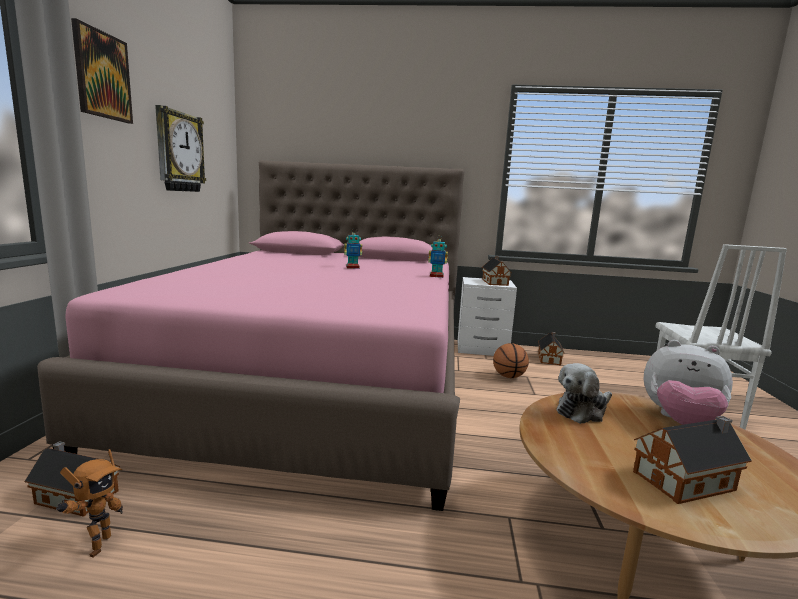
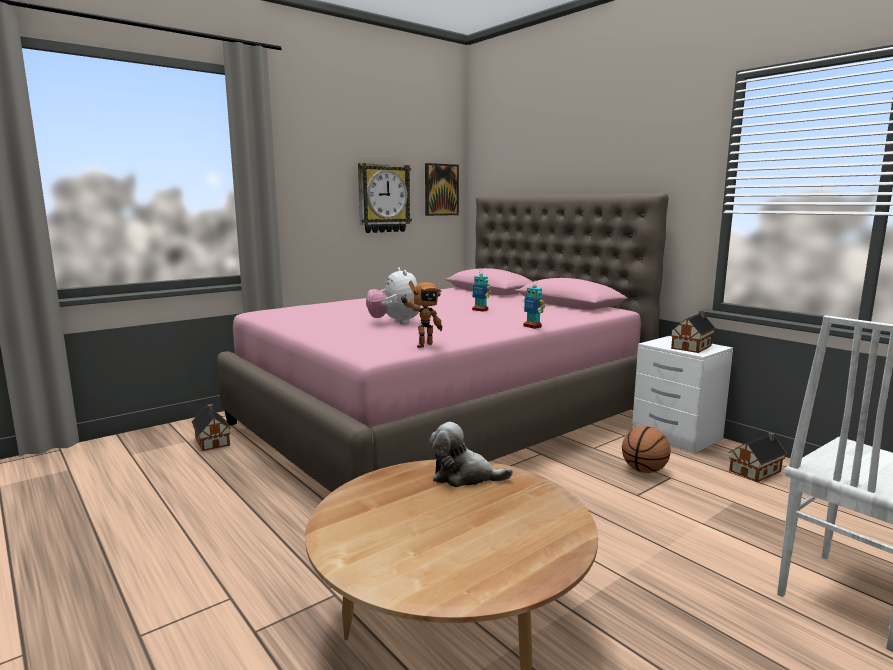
camera: 45 degrees right, 0 degrees up
toy robot [56,449,123,557] -> toy robot moved to [401,281,442,348]
picture [71,18,133,124] -> picture moved to [425,163,459,216]
toy house [633,416,752,504] -> none
plush toy [644,340,733,425] -> plush toy moved to [366,268,421,324]

